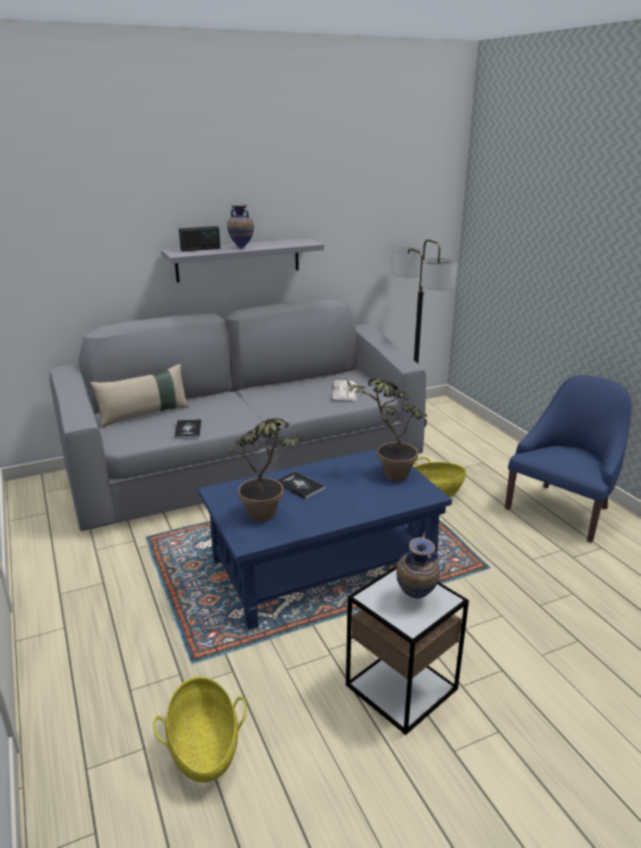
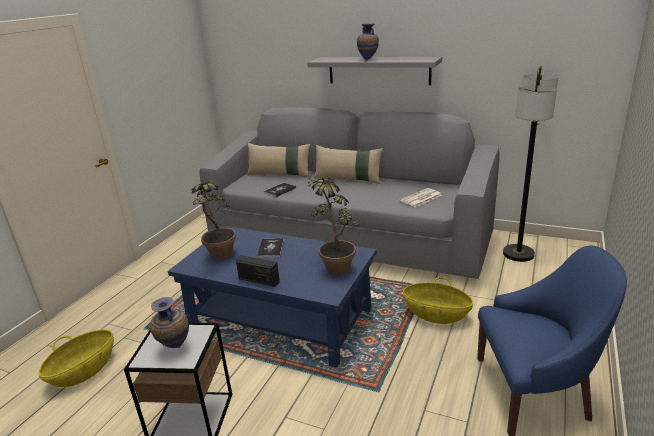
camera: 50 degrees right, 0 degrees up
radio [179,226,220,252] -> radio moved to [236,255,280,287]
none -> beige pillow [314,145,383,184]

